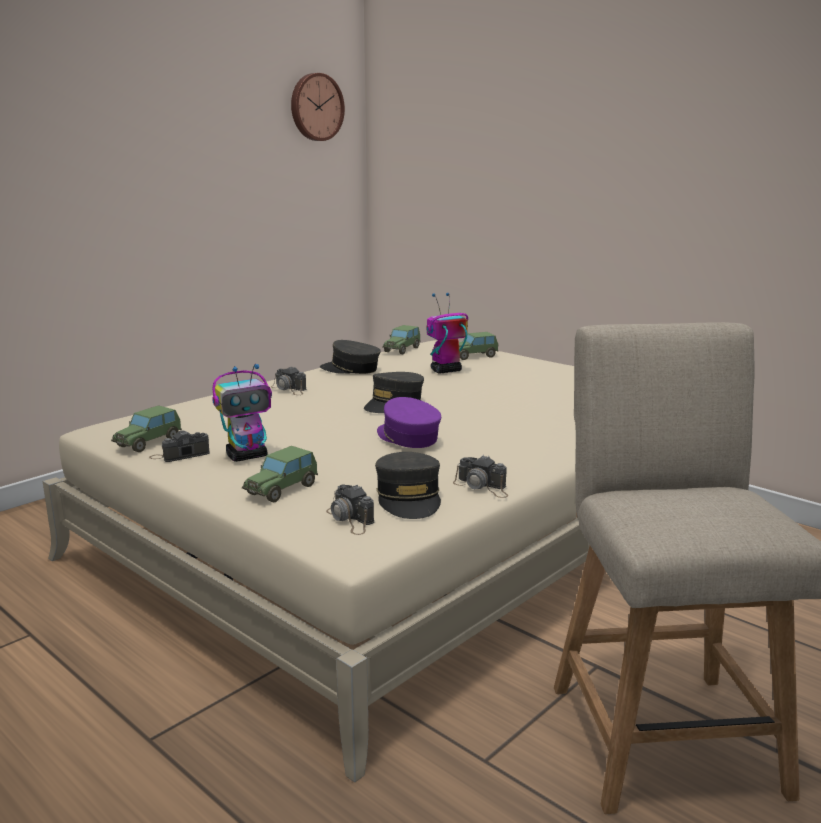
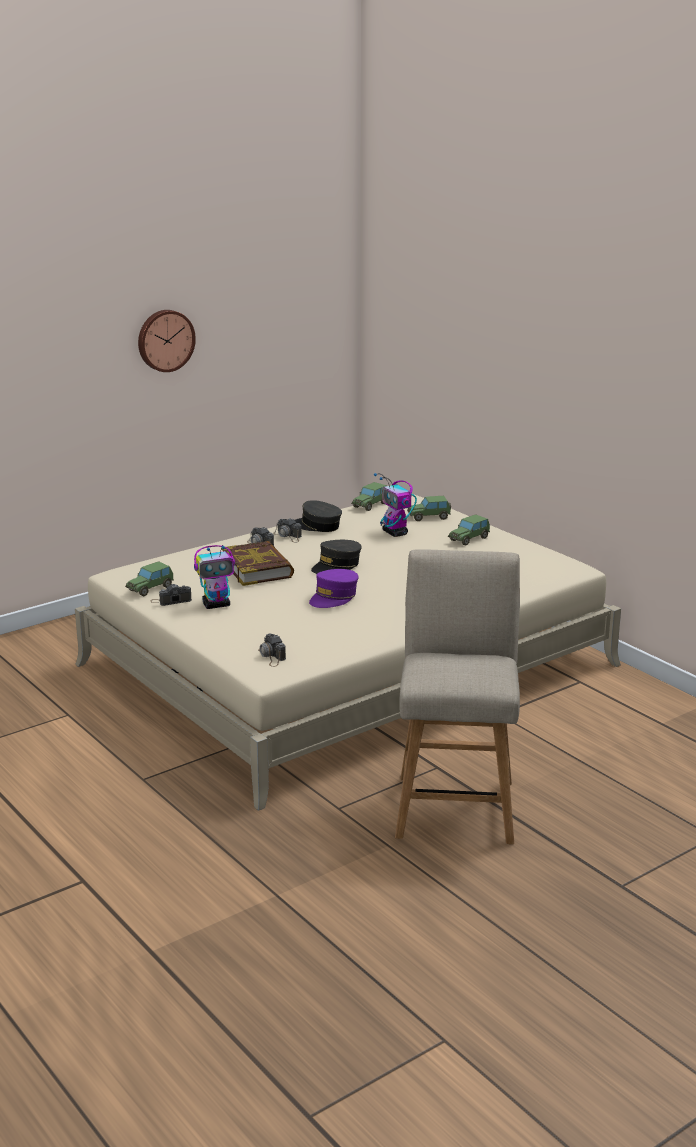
camera: 10 degrees right, 5 degrees up
toy car [242,446,318,502] -> toy car moved to [448,514,490,546]
wall clock [291,73,345,141] -> wall clock moved to [138,310,196,372]
grey cap [375,452,441,519] -> none
purple cap [377,397,441,448] -> purple cap turned 120 degrees counterclockwise [309,569,359,608]
toy robot [426,293,468,373] -> toy robot turned 105 degrees counterclockwise [374,473,417,537]
camera [453,455,509,498] -> camera moved to [273,518,302,542]
none -> book [222,541,294,586]

